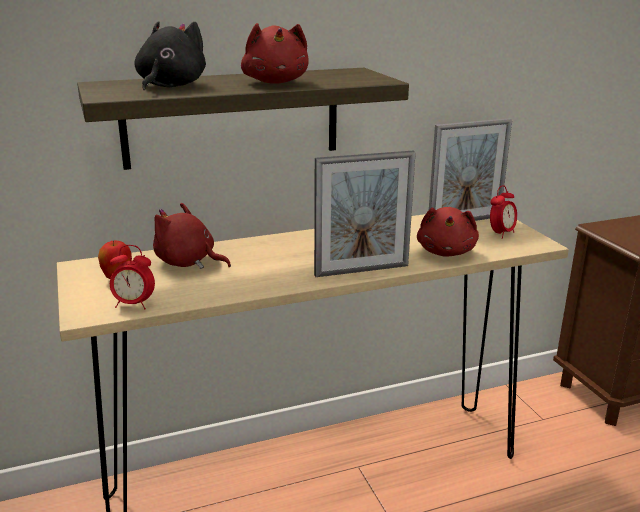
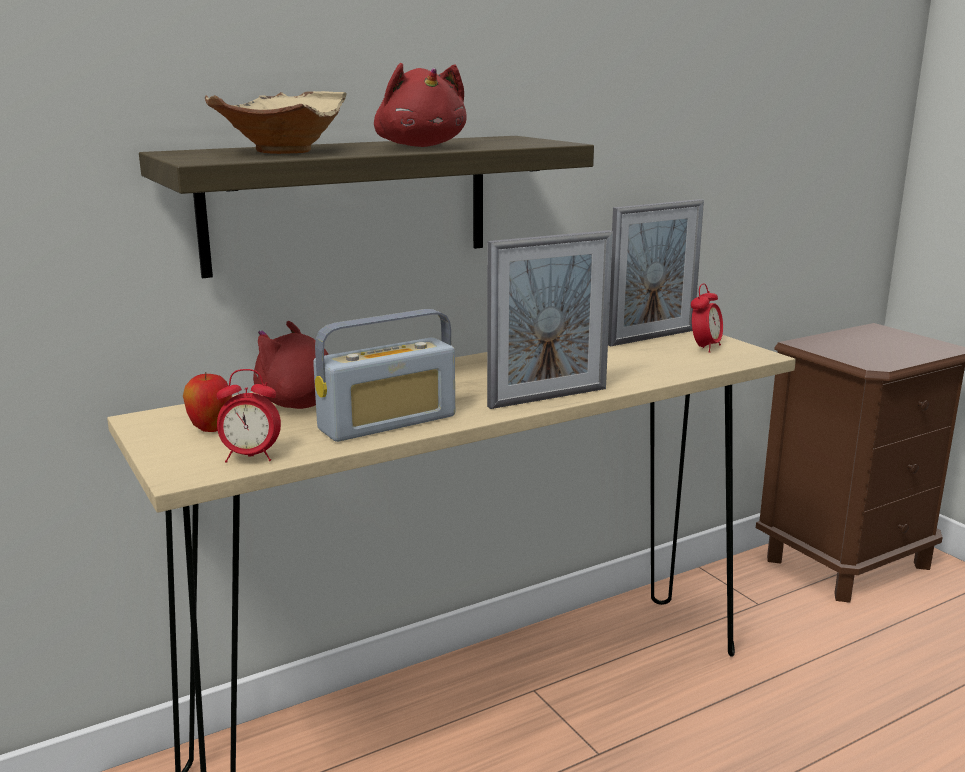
camera: 10 degrees left, 5 degrees down
black plush toy [134,21,206,90] -> beige bowl [205,91,347,154]
red plush toy [417,207,479,256] -> none
none -> radio [313,309,455,442]

